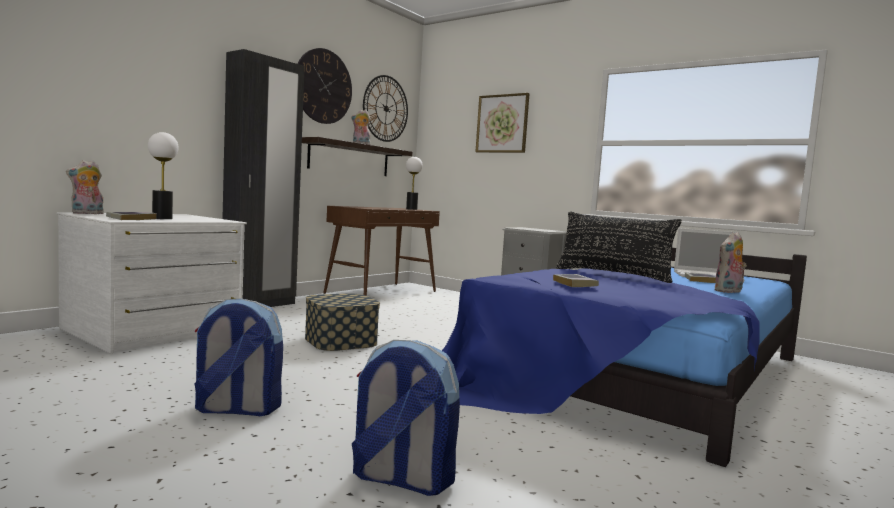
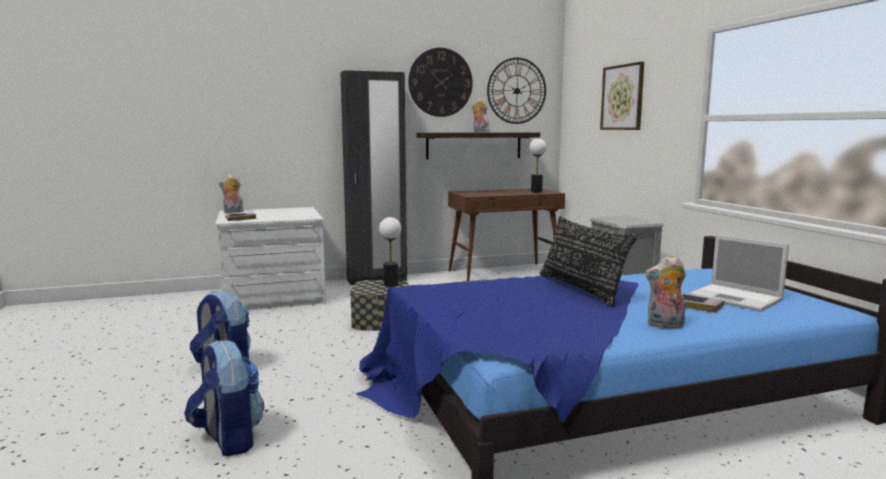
camera: 35 degrees right, 5 degrees up
table lamp [148,132,179,219] -> table lamp moved to [379,217,401,287]
book [553,274,599,287] -> none

